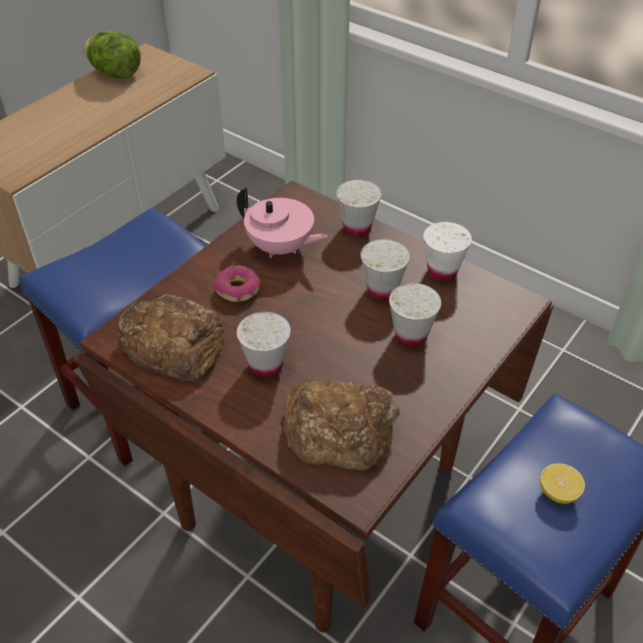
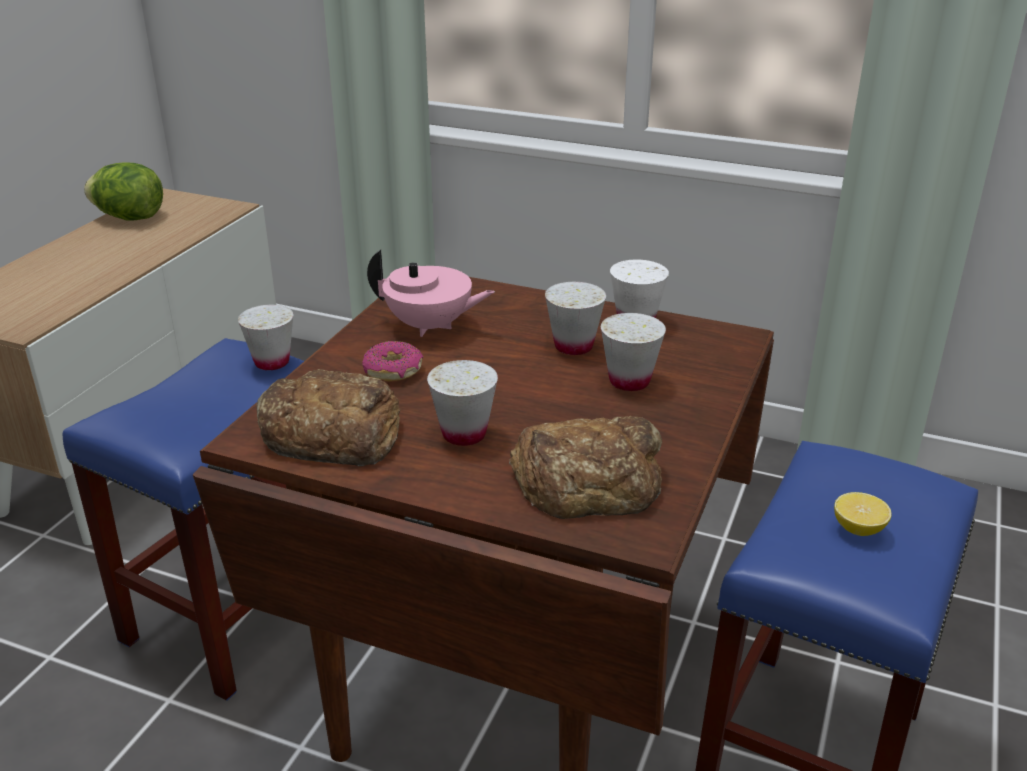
camera: 15 degrees left, 15 degrees down
white cup [336,180,381,236] -> white cup moved to [238,305,293,370]

